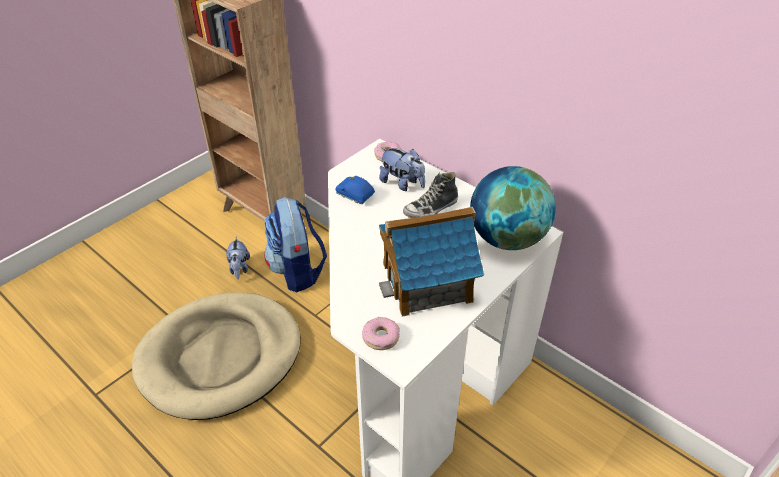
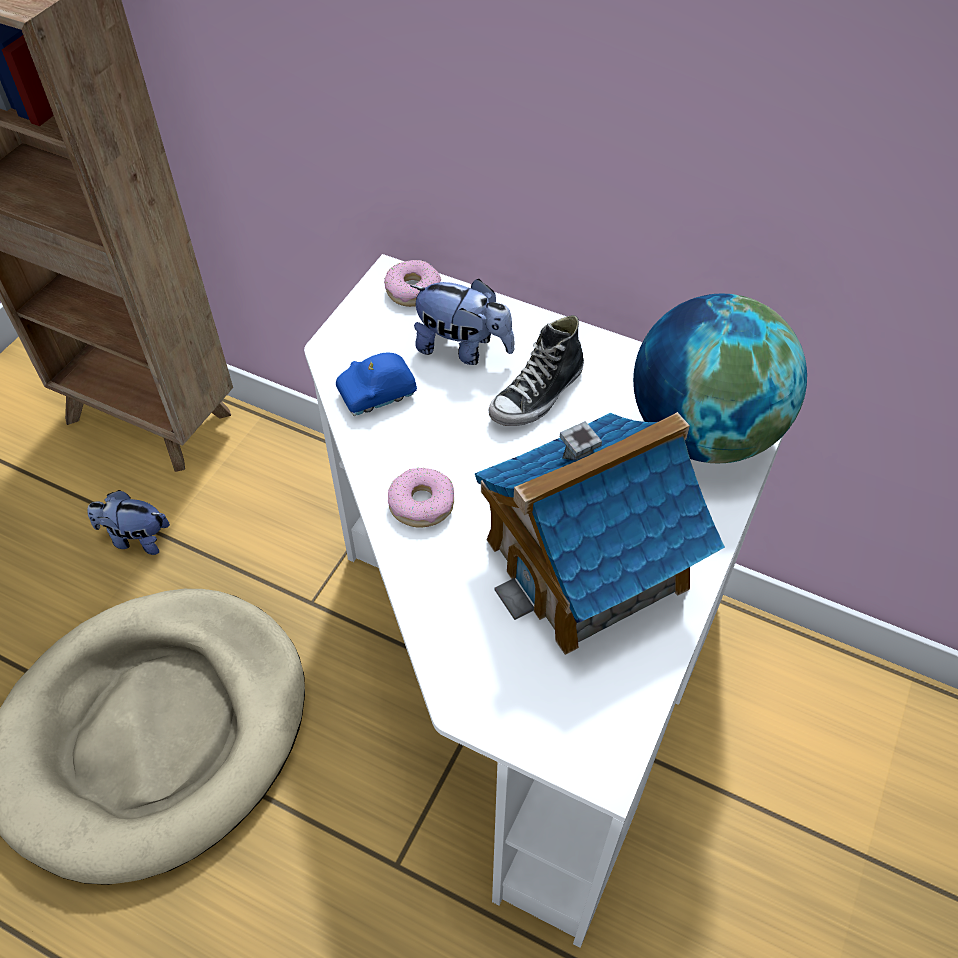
camera: 15 degrees left, 10 degrees up
plush toy [226,236,250,279] -> plush toy turned 120 degrees clockwise [87,490,170,555]
backpack [264,196,327,292] -> none
blue toy car [336,176,375,204] -> blue toy car turned 45 degrees counterclockwise [336,352,417,416]
donut [362,317,400,350] -> donut moved to [388,468,454,528]

